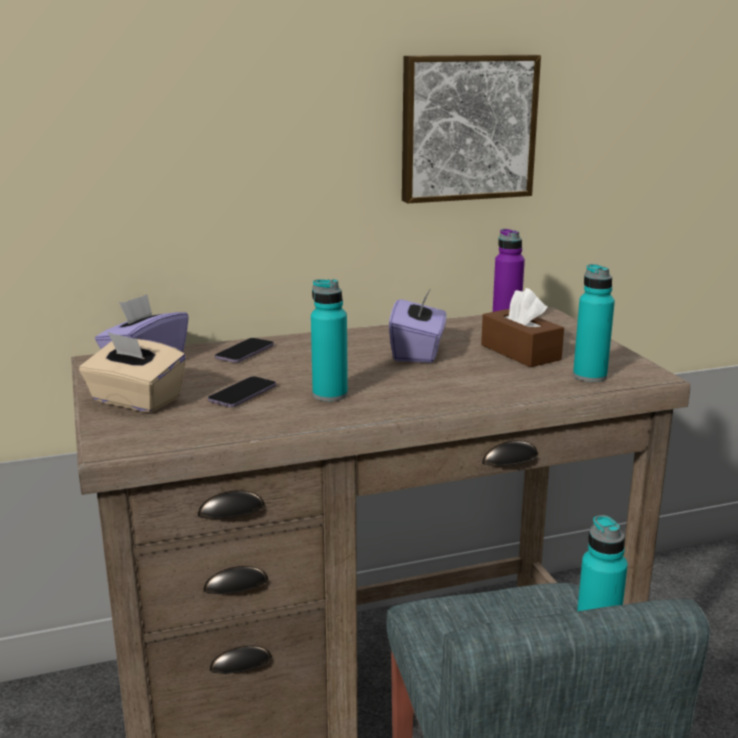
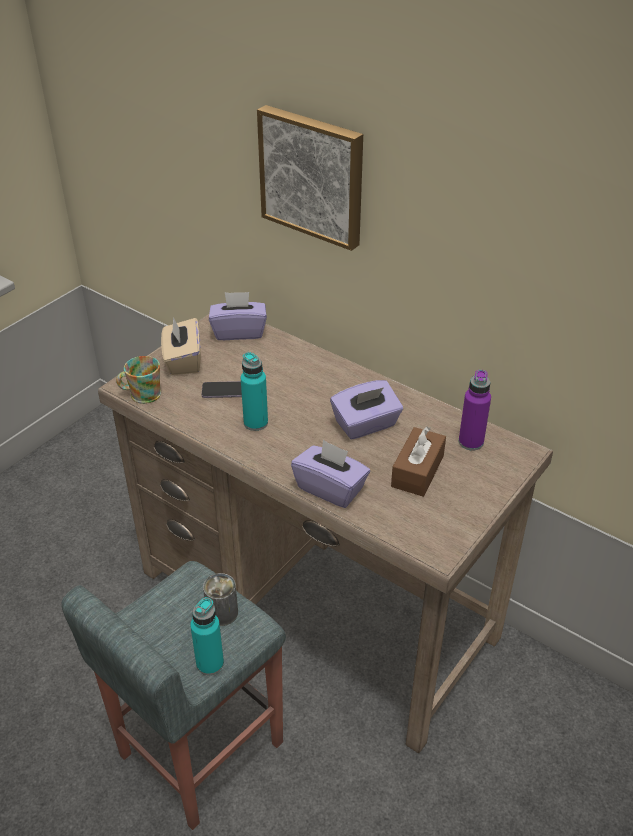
camera: 55 degrees right, 20 degrees up
phone [215,338,274,363] -> none
picture [402,55,541,203] -> picture moved to [257,105,363,251]
turquoise bottle [573,264,615,382] -> none
none -> mug [116,356,161,404]
none -> can [203,573,238,626]
none -> purple tissue box [291,440,370,508]

